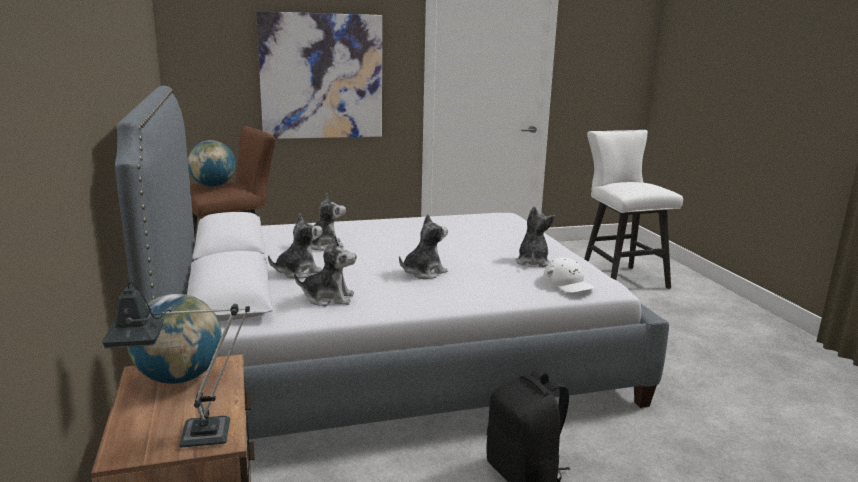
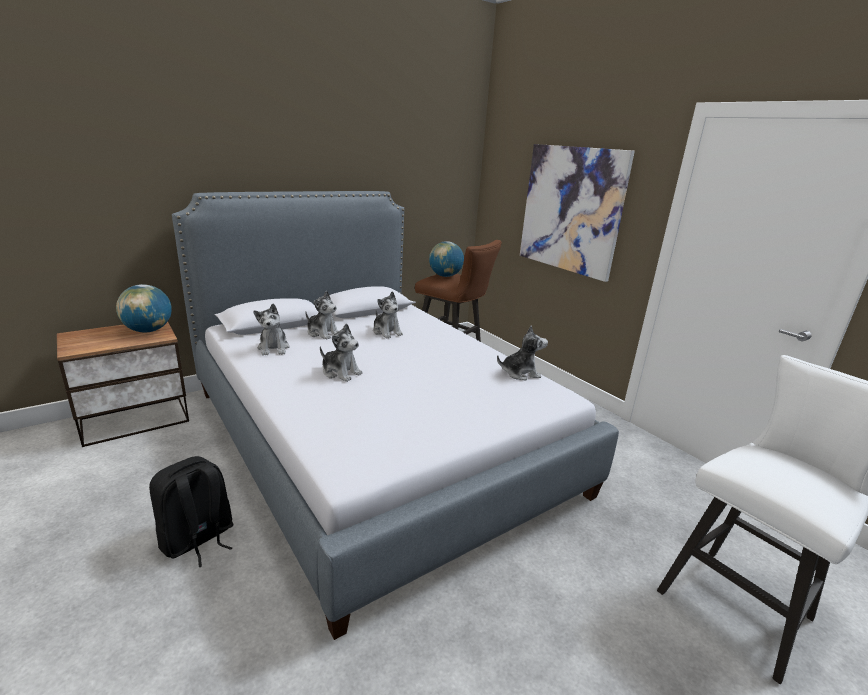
camera: 70 degrees right, 5 degrees up
table lamp [102,282,250,448] -> none
plush toy [515,206,555,267] -> plush toy moved to [497,326,548,380]
white cap [543,257,596,293] -> none

